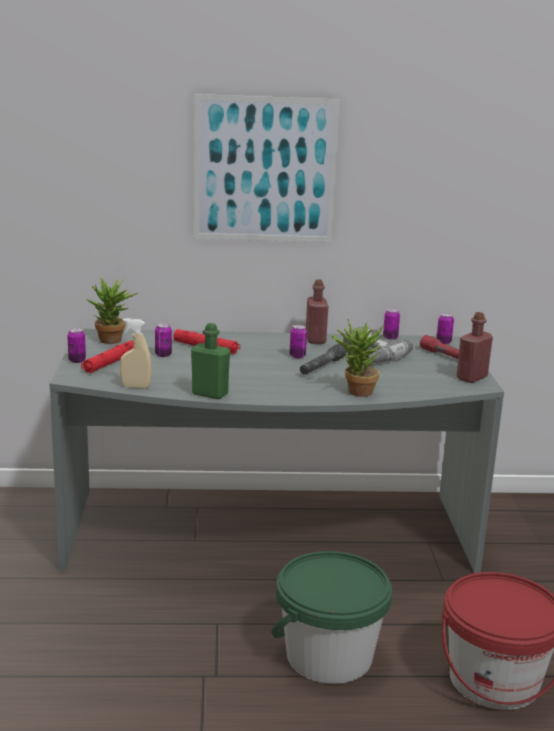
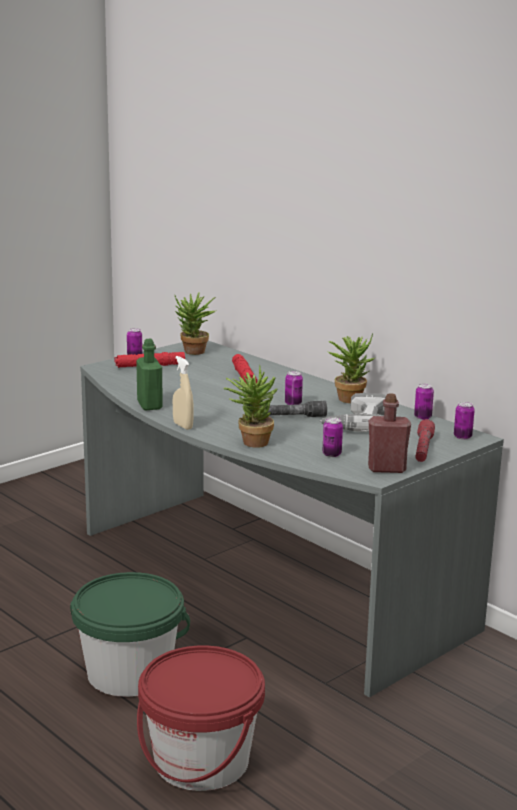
camera: 50 degrees right, 0 degrees up
beige spray bottle [120,318,151,389] -> beige spray bottle moved to [173,356,194,430]
can [155,323,172,357] -> can moved to [322,417,343,457]
picture [194,94,340,242] -> none
red bottle [306,279,328,344] -> potted plant [327,333,375,403]

